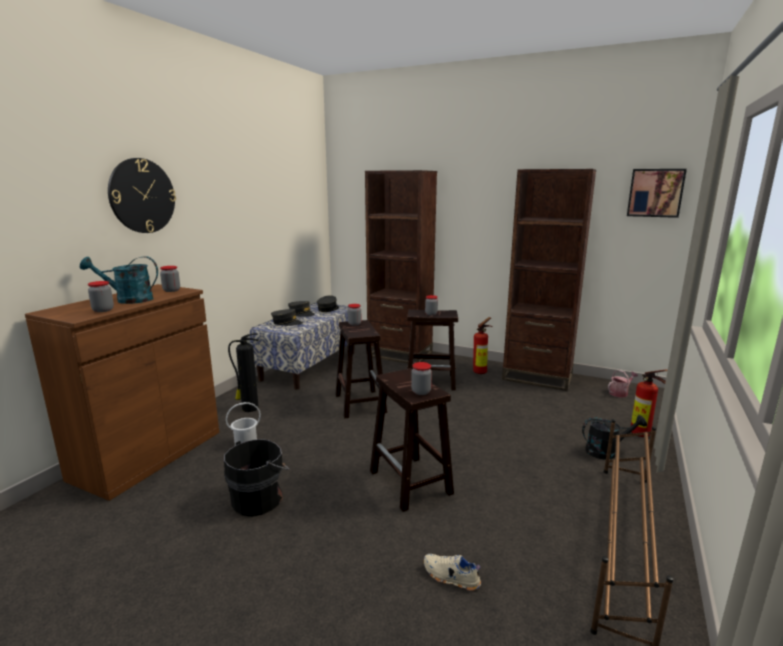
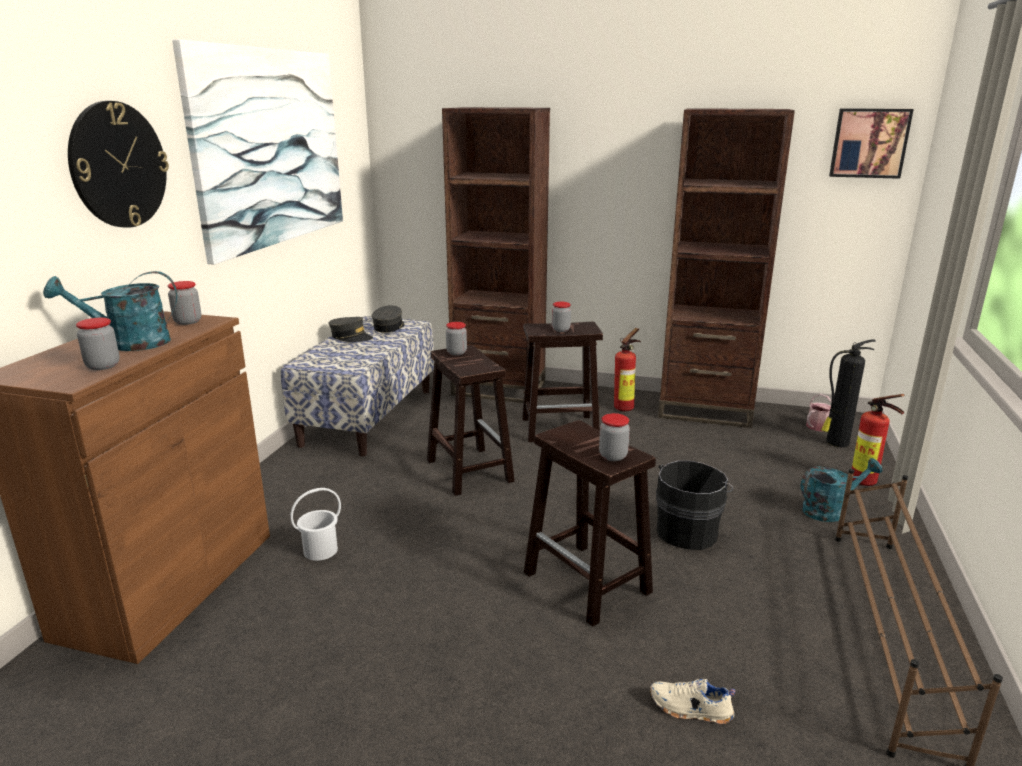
camera: 10 degrees left, 5 degrees up
black bucket [224,439,289,517] -> black bucket moved to [656,461,733,550]
fire extinguisher [228,333,259,412] -> fire extinguisher moved to [821,339,876,447]
grey cap [271,309,303,326] -> none
black watering can [582,415,647,459] -> turquoise watering can [801,458,882,522]
none -> picture [172,39,343,265]

